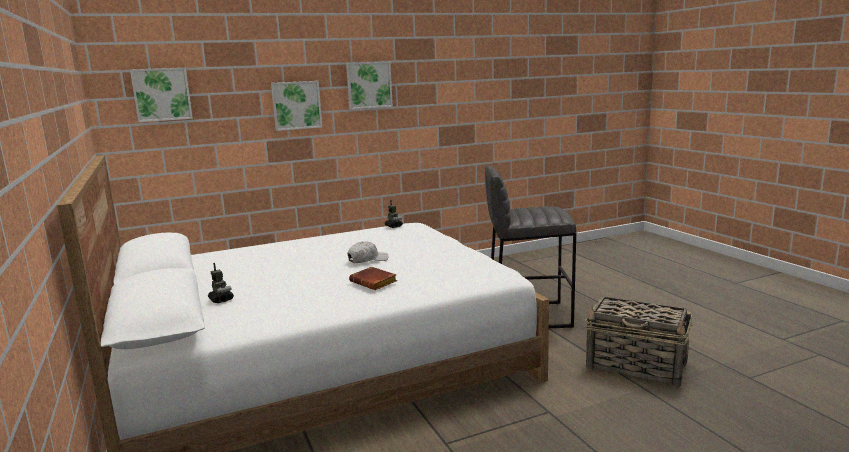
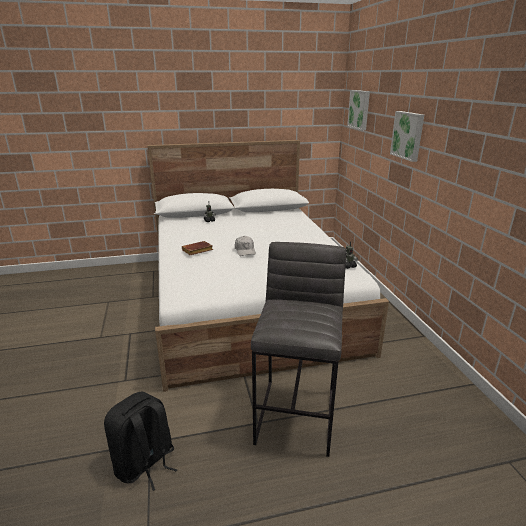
camera: 100 degrees right, 10 degrees up
picture [346,62,393,109] -> none
basket [585,296,693,388] -> black backpack [104,392,177,491]

